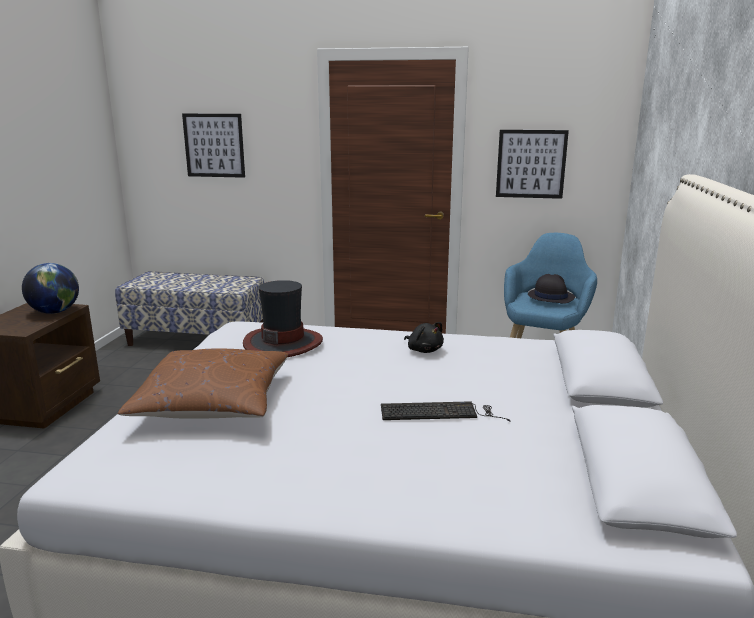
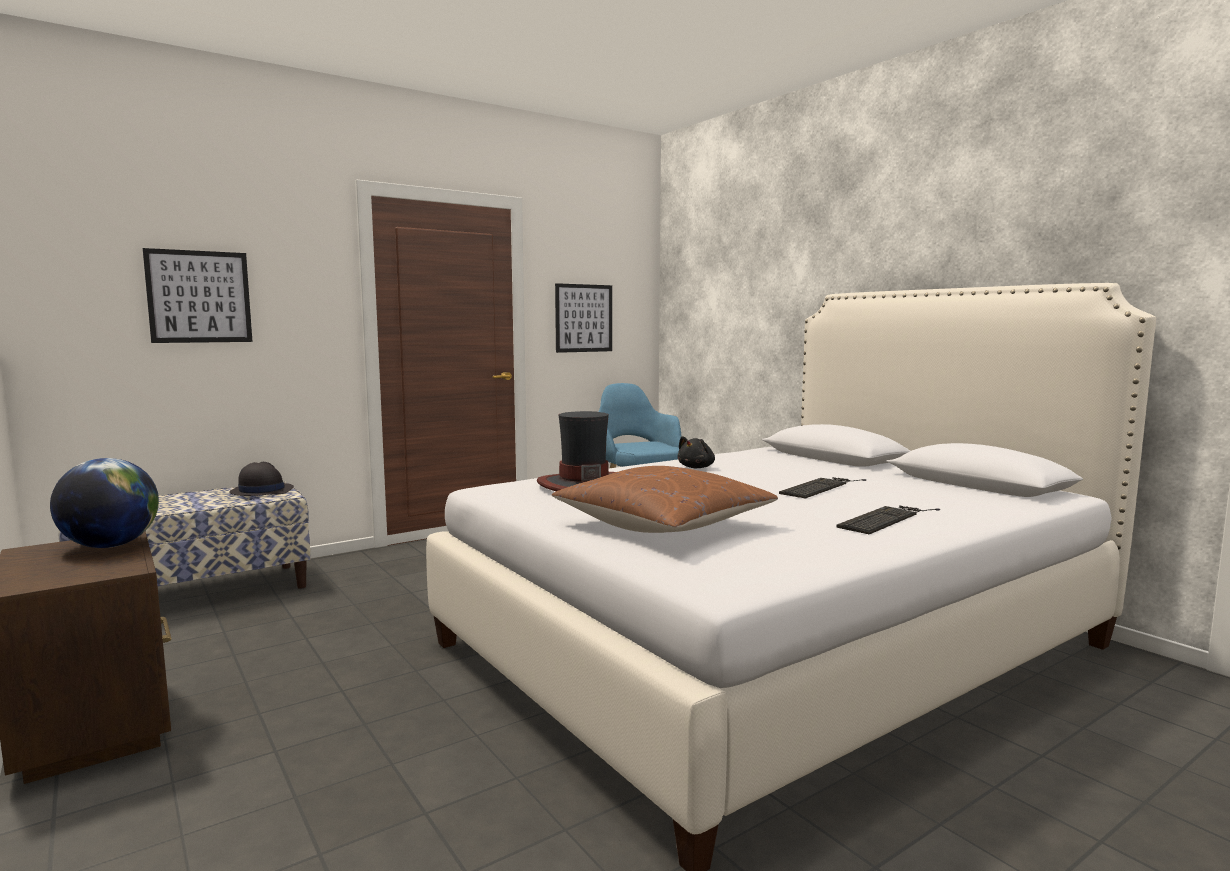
camera: 45 degrees left, 10 degrees down
black plush toy [404,322,444,353] -> black plush toy turned 120 degrees clockwise [677,436,715,468]
black hat [528,274,575,304] -> black hat moved to [229,462,294,496]
none -> keyboard [836,505,940,534]

